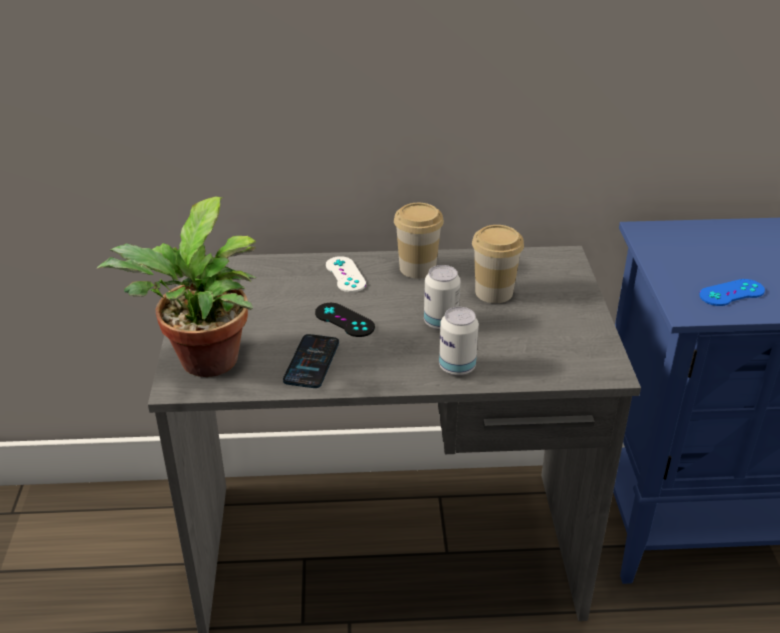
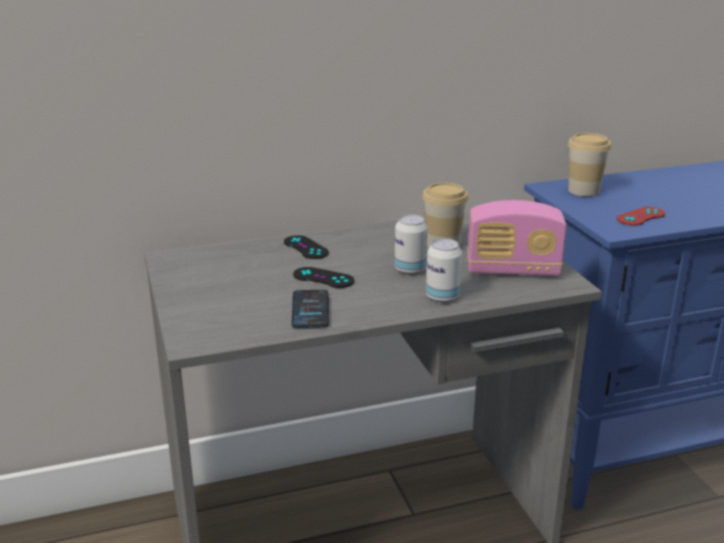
camera: 15 degrees left, 10 degrees down
potted plant [96,196,256,377] -> none
white game controller [326,256,366,292] -> black game controller [284,235,329,259]
cup [394,203,444,278] -> cup moved to [568,133,611,196]
blue game controller [700,279,765,306] -> red game controller [617,207,665,226]
none -> radio [467,200,567,276]

